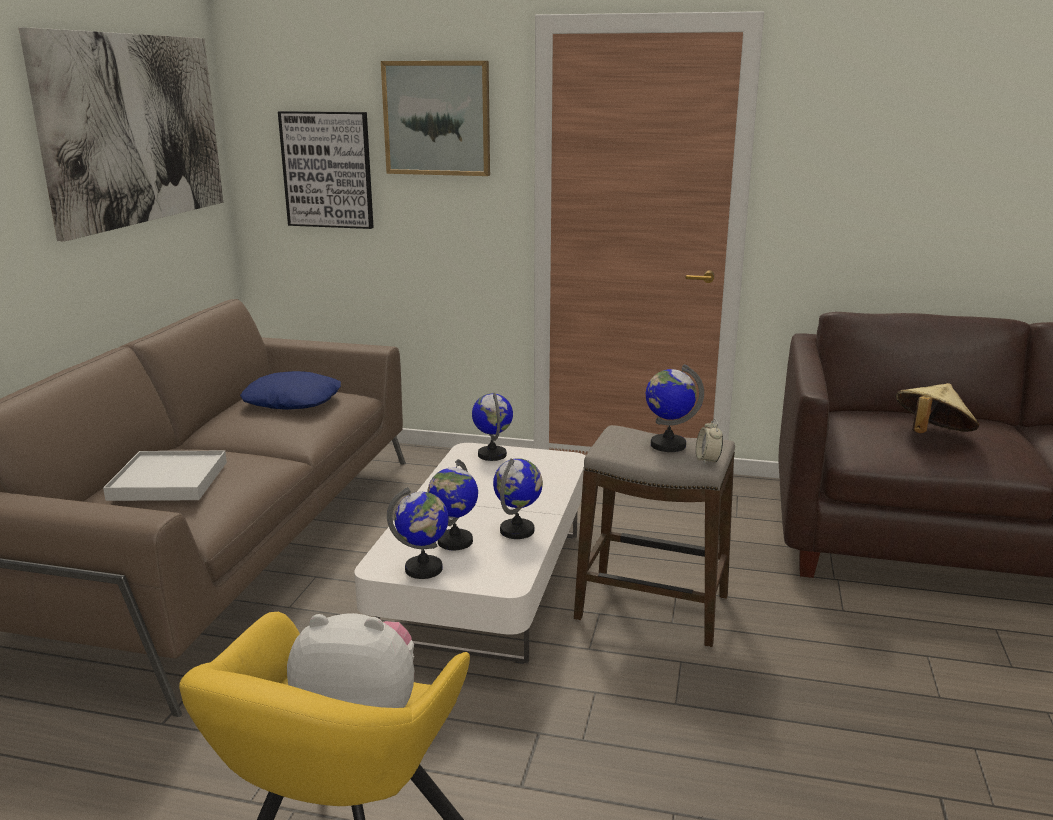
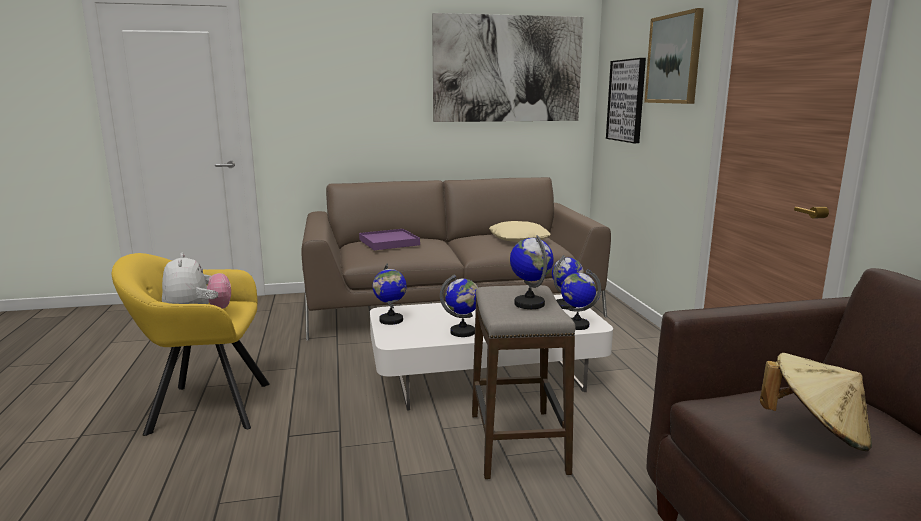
camera: 65 degrees right, 5 degrees down
white tray [103,451,227,501] -> purple tray [359,229,420,250]
blue pillow [240,371,341,410] -> beige pillow [489,221,550,242]
globe [428,459,478,550] -> globe moved to [561,269,601,330]
alarm clock [696,418,723,466] -> none

